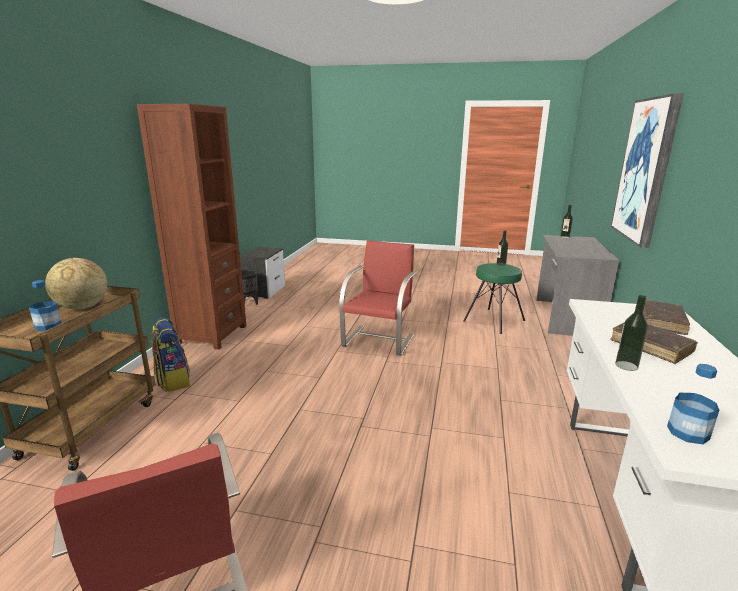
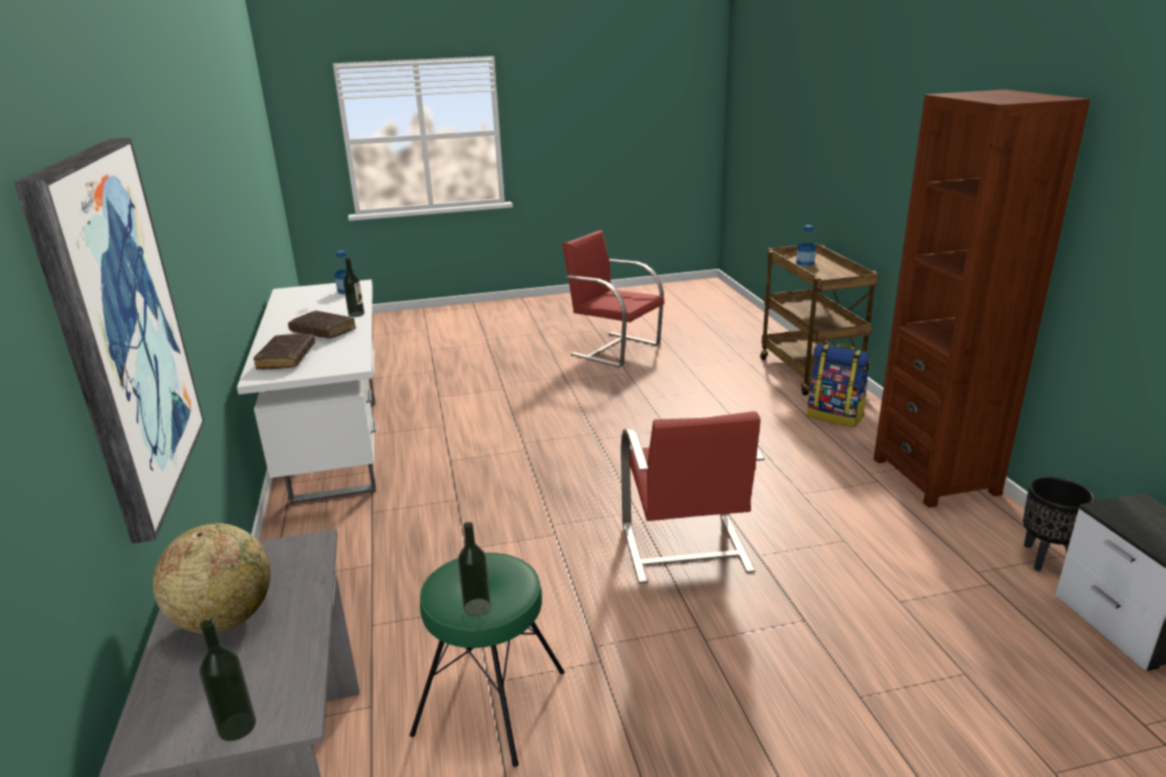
camera: 155 degrees right, 5 degrees up
globe [45,258,107,310] -> globe moved to [153,523,271,634]

